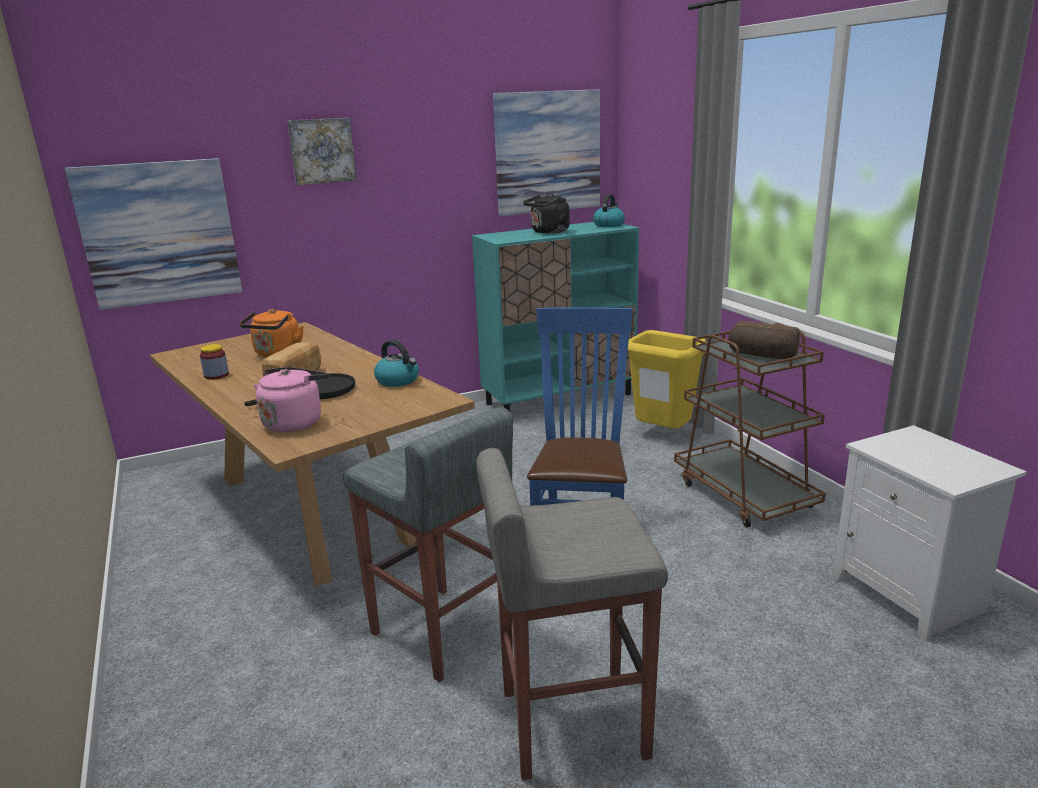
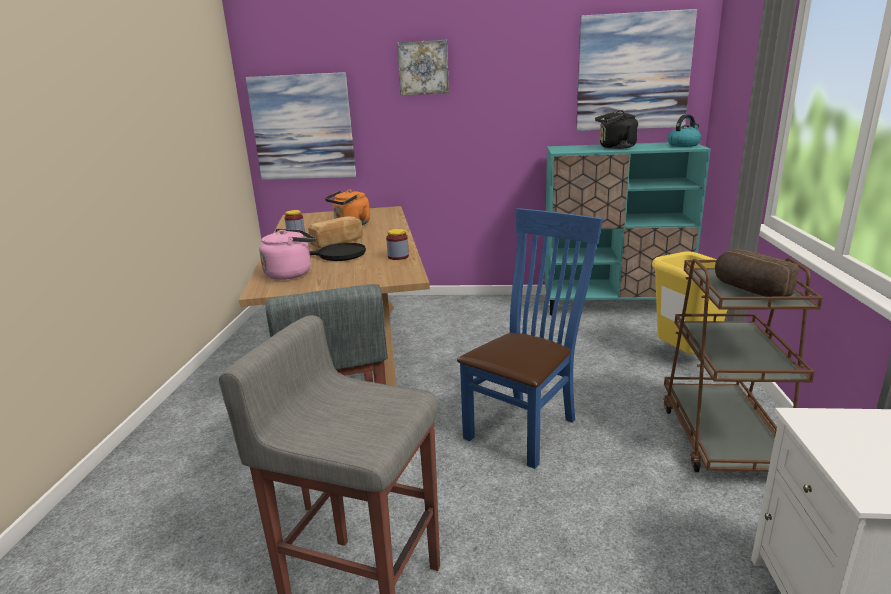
camera: 30 degrees right, 0 degrees up
kettle [374,340,419,387] -> jar [386,229,409,260]

